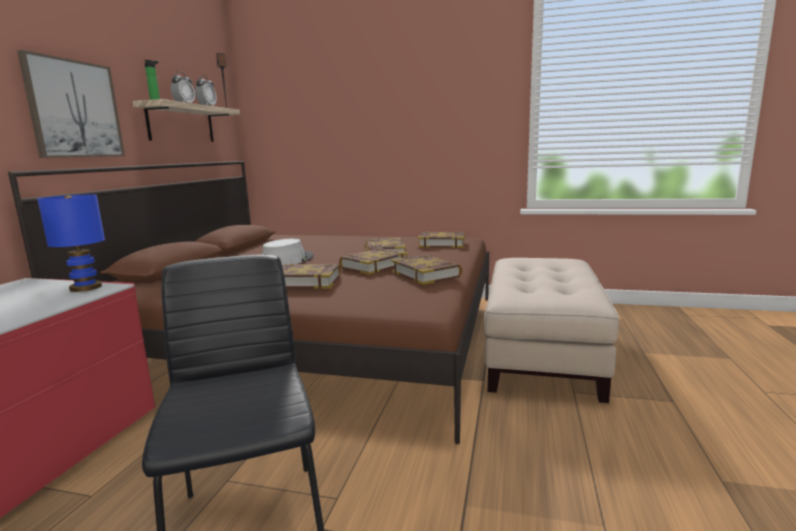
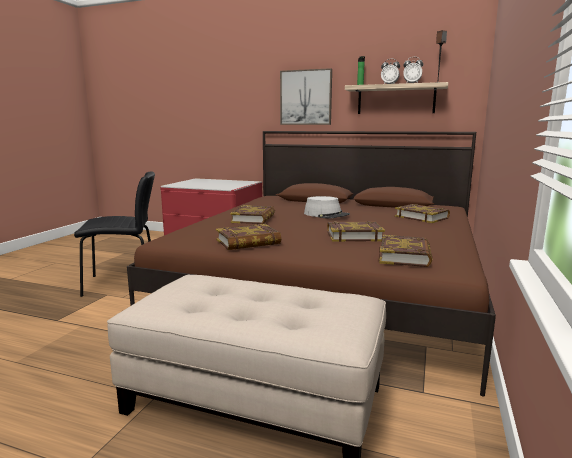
camera: 95 degrees right, 0 degrees up
blue table lamp [37,195,105,292] -> none
book [339,248,408,275] -> book moved to [395,204,450,223]

